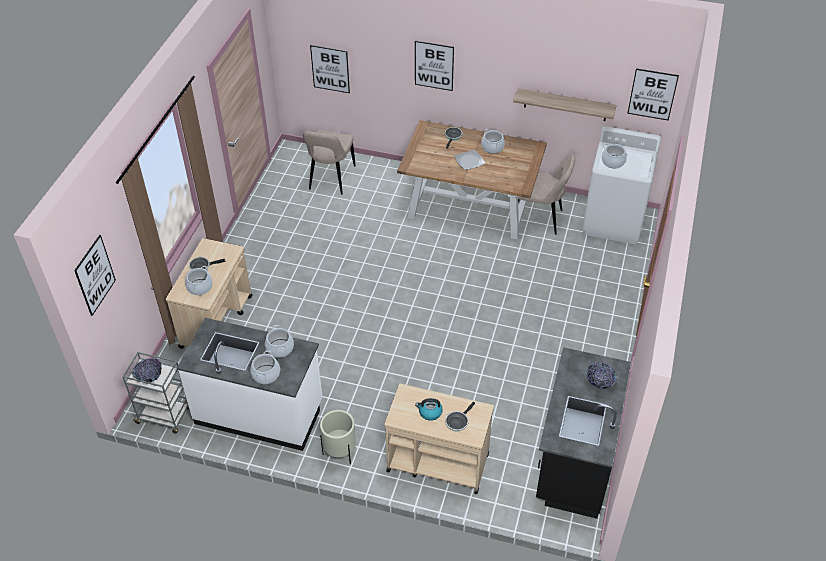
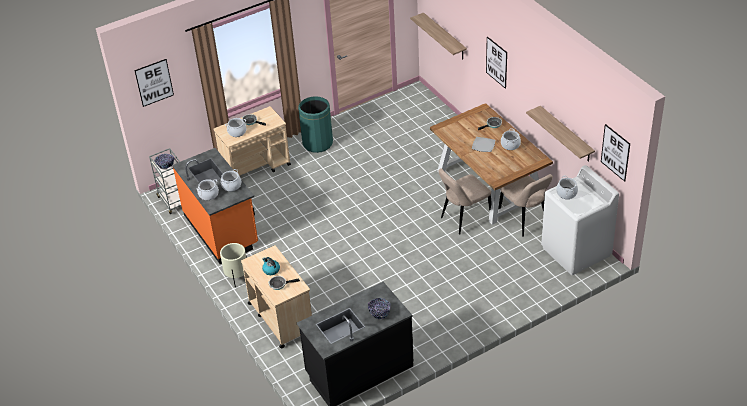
camera: 45 degrees right, 5 degrees down
white counter [177,318,323,451] -> orange counter [172,148,258,264]
beige chair [303,130,356,195] -> beige chair moved to [438,168,492,235]
picture [310,45,350,93] -> shelf [410,12,467,59]
none -> green trash can [298,96,333,153]

